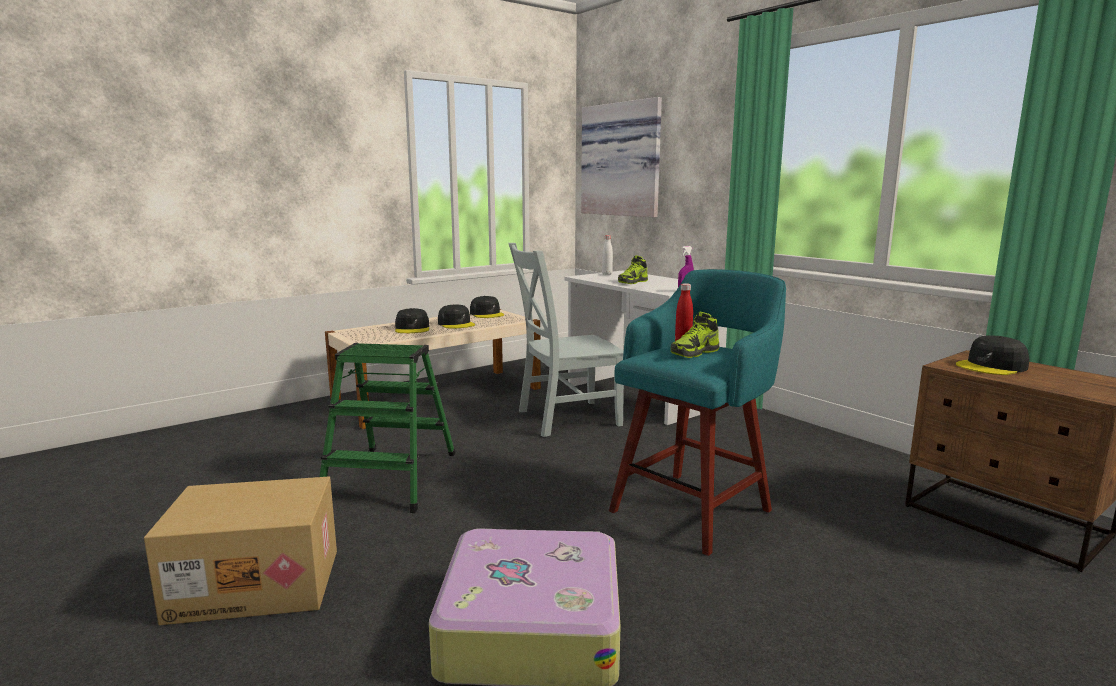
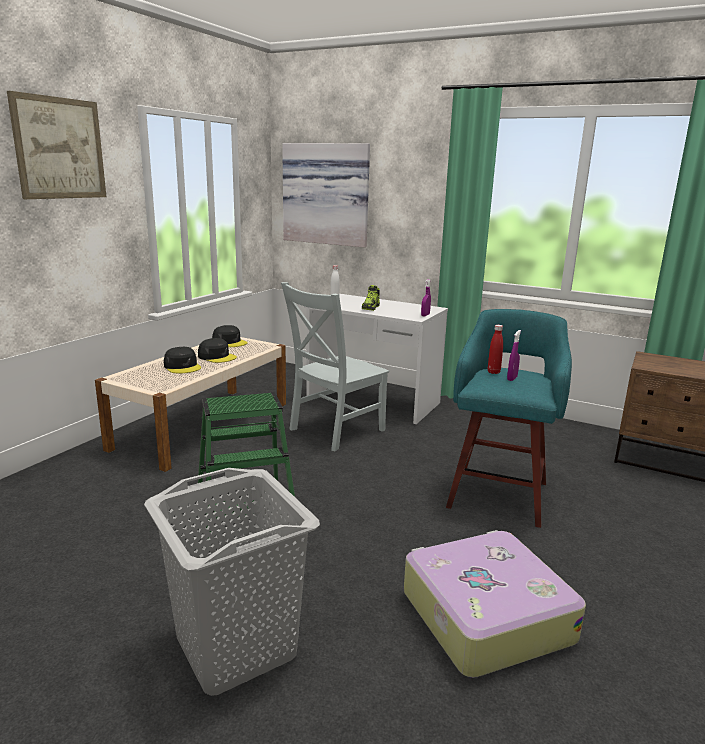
camera: 25 degrees left, 5 degrees up
cardboard box [144,477,337,625] -> grey laundry basket [144,468,320,696]
shoe [671,311,719,358] -> purple spray bottle [507,330,521,381]
black cap [956,335,1029,375] -> none
none -> picture [7,91,106,199]

